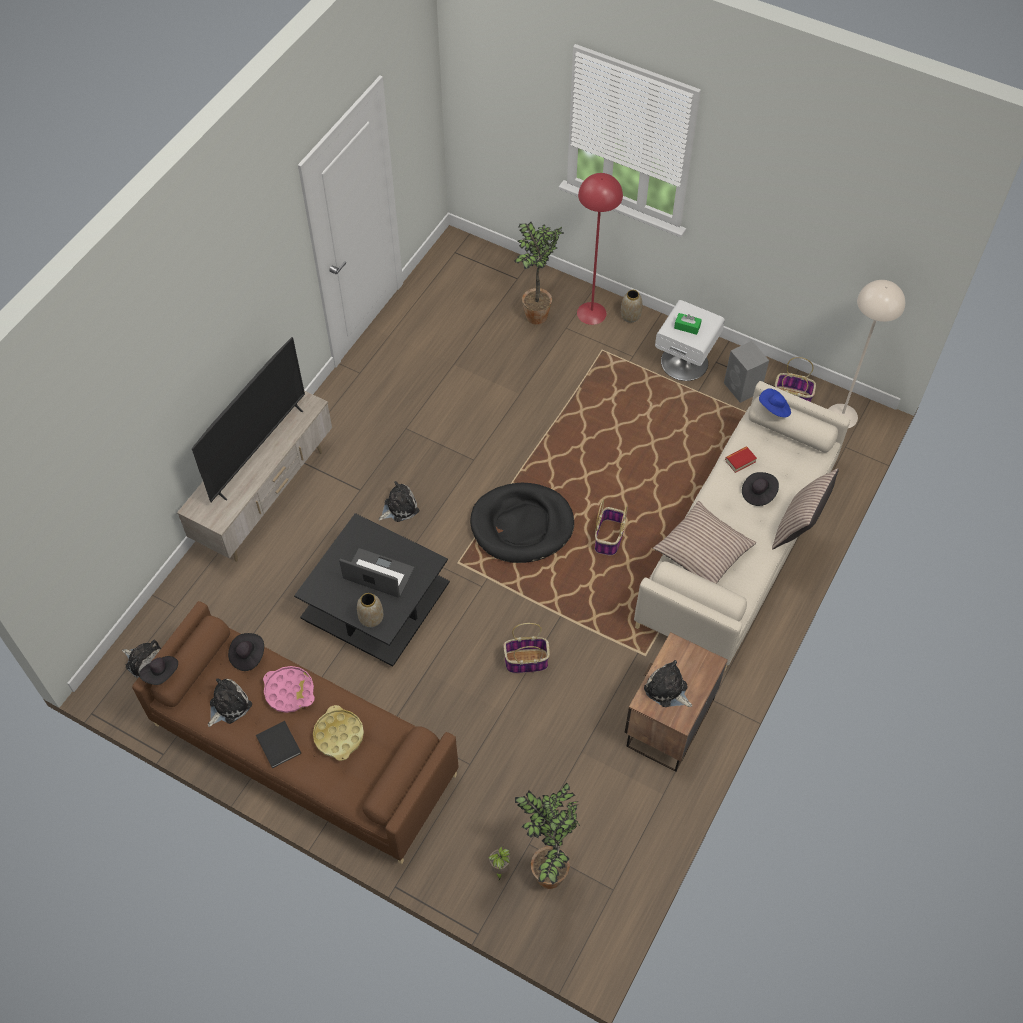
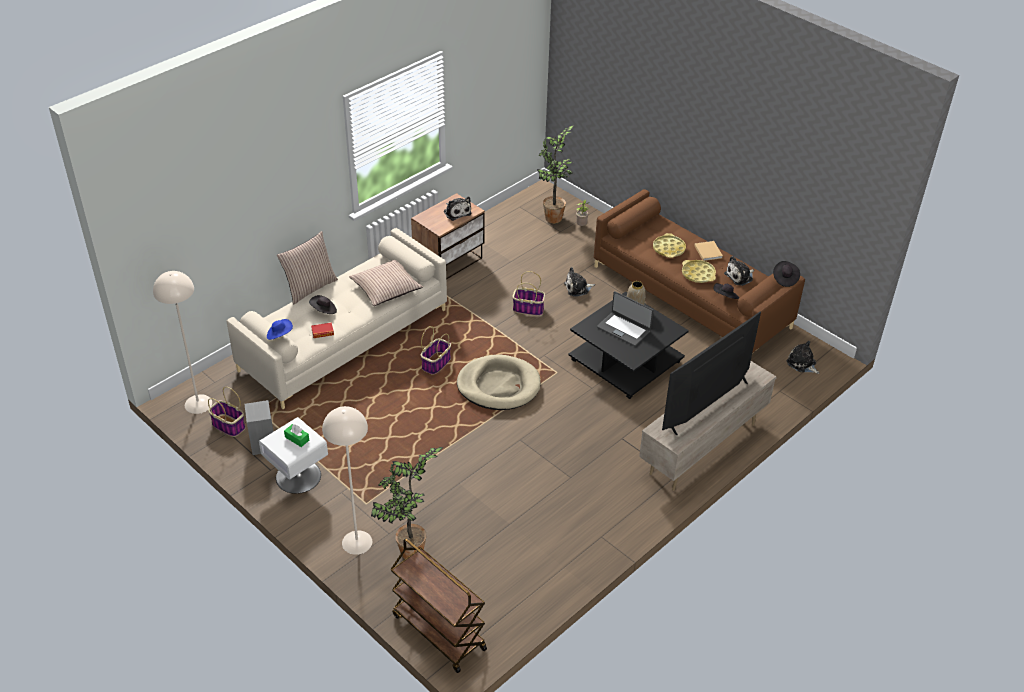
camera: 165 degrees left, 15 degrees down
black book [256,721,301,769] -> beige book [694,241,723,261]
pink tray [263,666,315,713] -> yellow tray [682,260,716,283]
plush toy [379,481,419,522] -> plush toy moved to [564,267,595,297]
black dog bed [470,483,574,563] -> beige dog bed [457,355,541,410]
red floor lamp [577,173,623,325] -> beige floor lamp [322,406,372,555]
vase [621,290,642,322] -> none
none -> brown cart [390,539,487,673]

